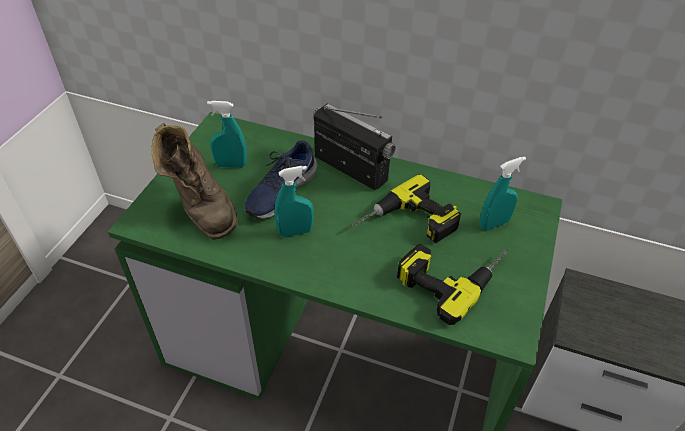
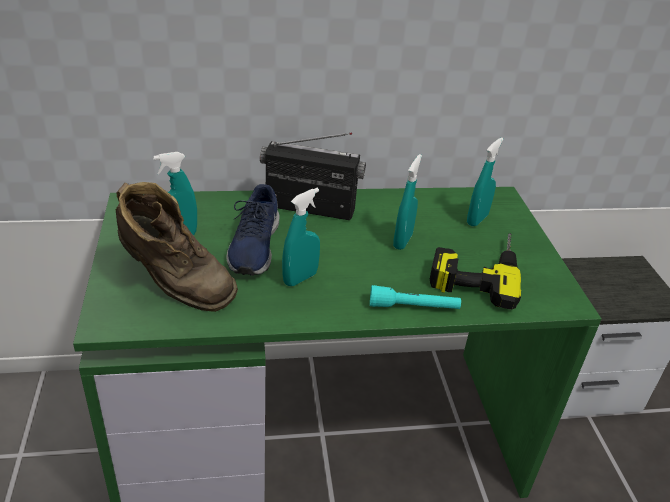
camera: 30 degrees left, 10 degrees down
power drill [350,175,461,243] -> turquoise spray bottle [393,154,422,250]
none -> turquoise flashlight [370,285,461,309]

